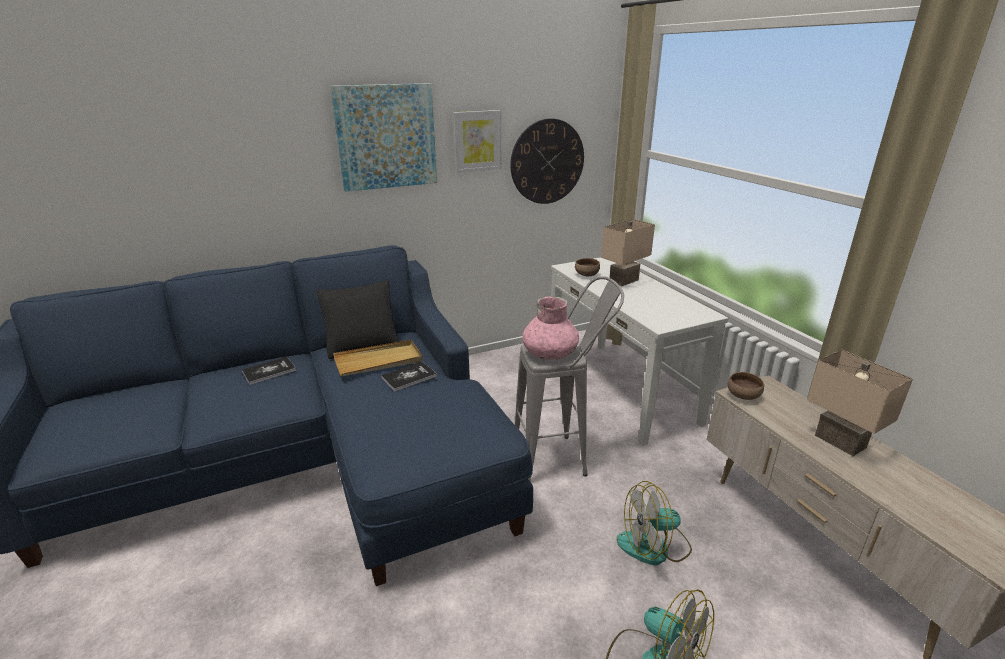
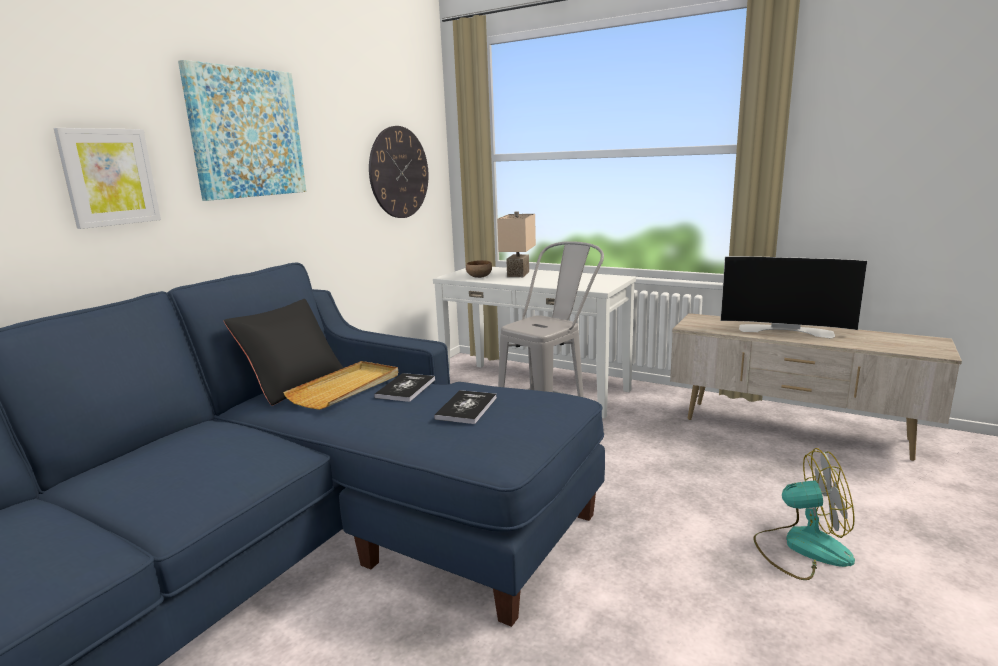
camera: 35 degrees left, 10 degrees down
book [242,357,296,385] -> book moved to [434,390,497,424]
picture [453,110,501,173] -> picture moved to [54,128,161,229]
pink vase [522,296,579,360] -> none
fan [616,481,692,566] -> none
brown bowl [728,372,764,400] -> none
beige table lamp [807,350,913,456] -> television [720,256,868,338]

